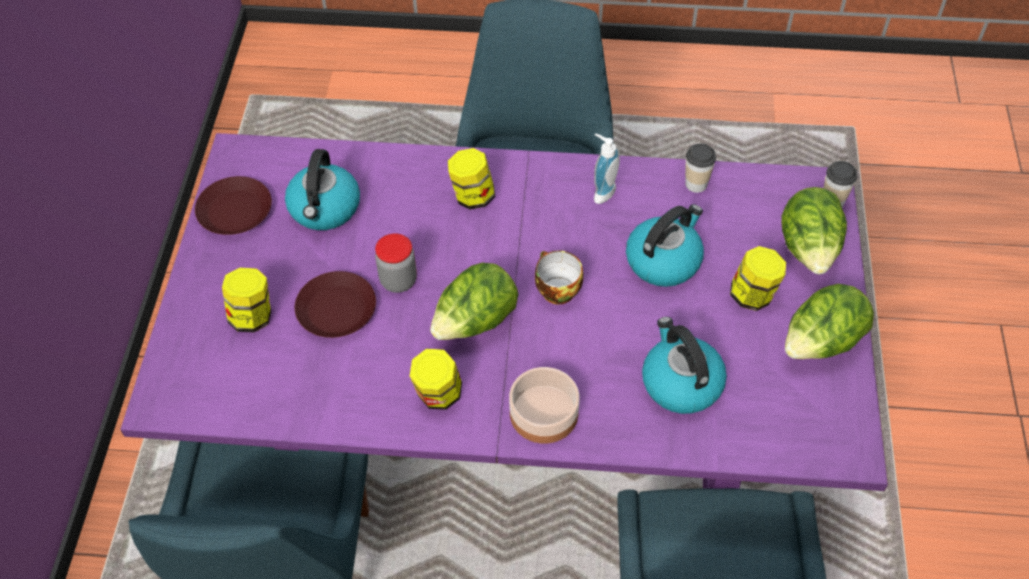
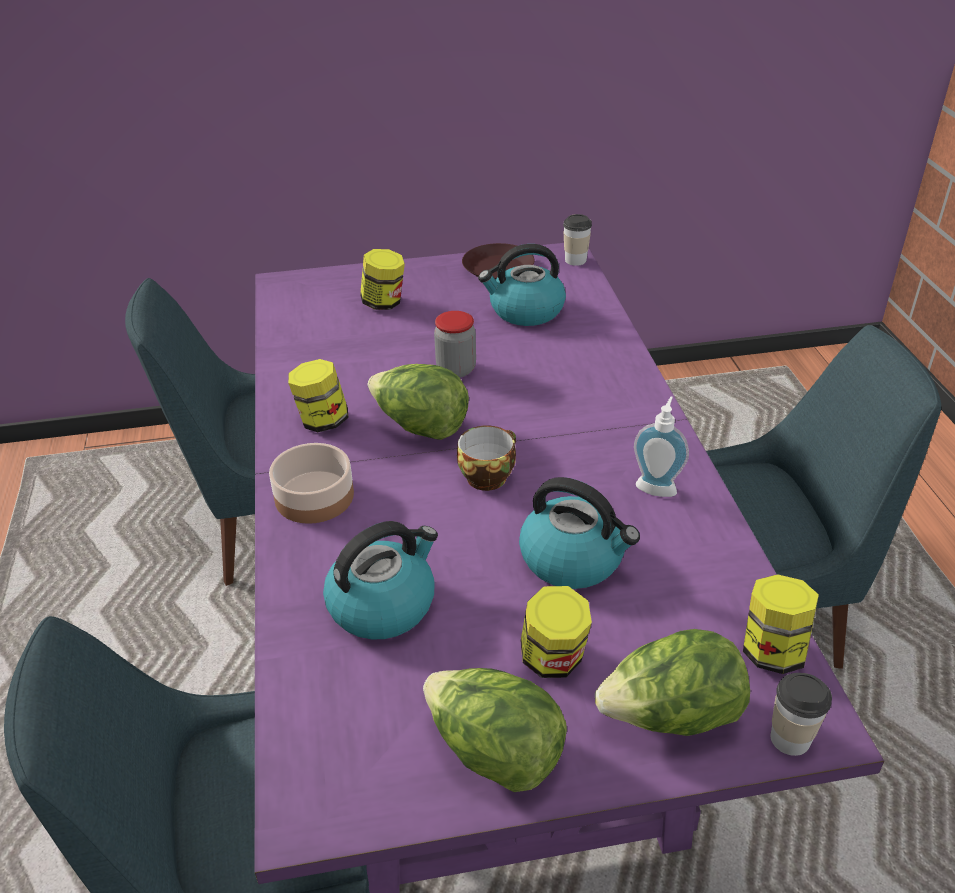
camera: 75 degrees right, 15 degrees down
brown plate [295,271,376,338] -> none
jar [448,148,495,210] -> jar moved to [743,574,819,674]
cup [685,143,716,193] -> cup moved to [563,214,592,266]

